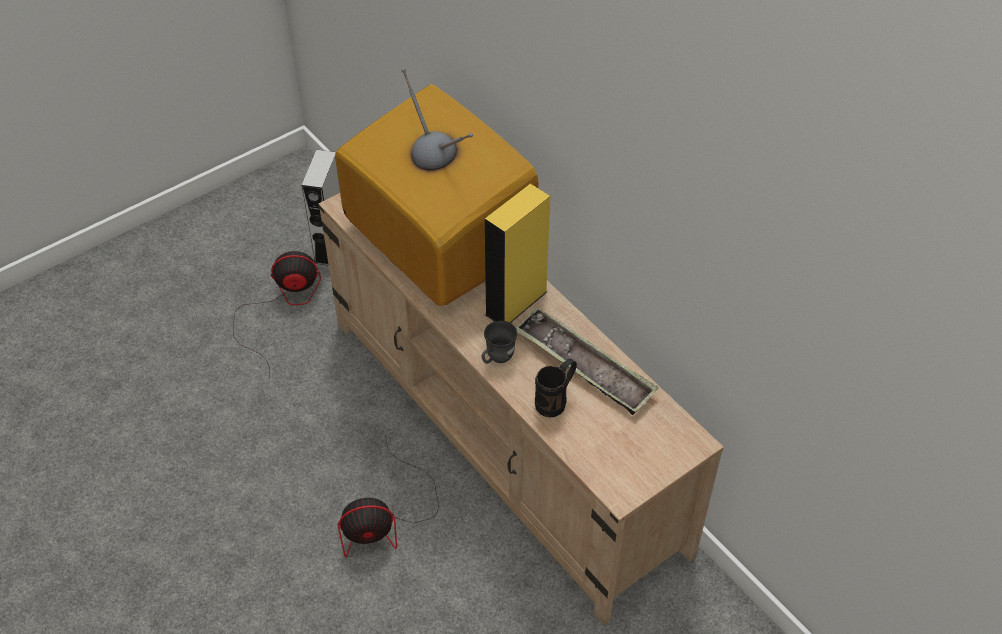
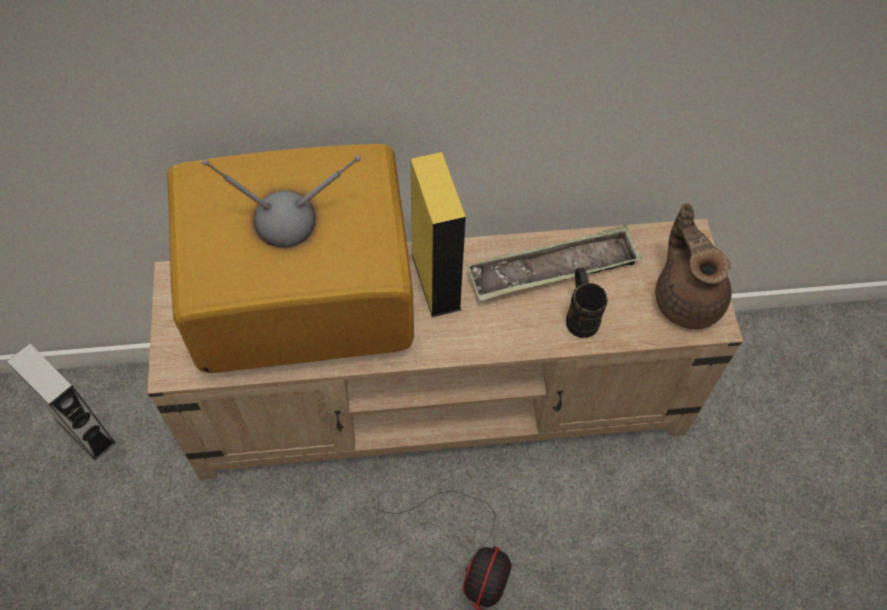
camera: 60 degrees left, 10 degrees up
fan [233,251,321,378] -> none
grey mug [482,321,517,364] -> none
none -> brown teapot [655,203,731,329]

